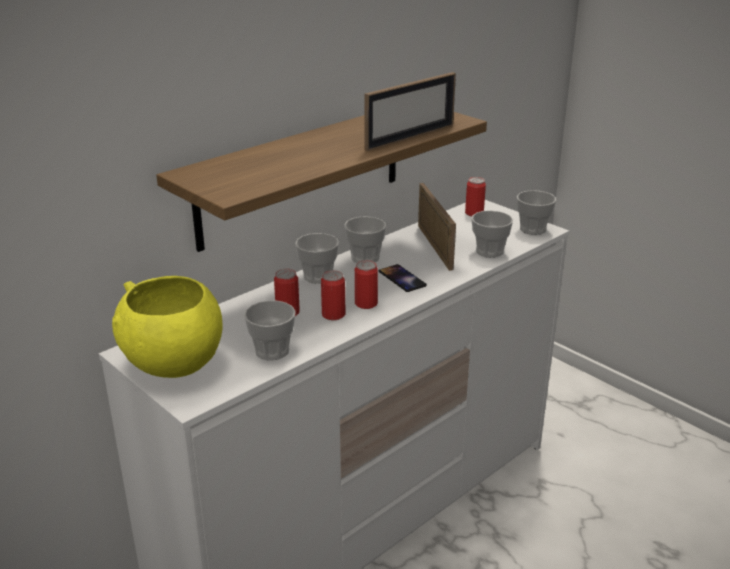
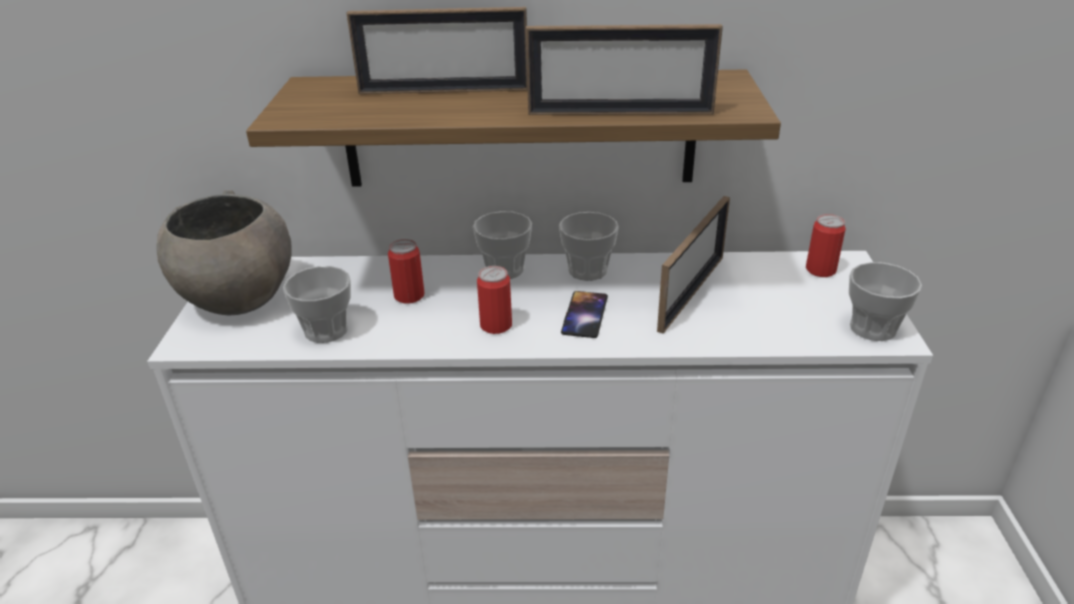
camera: 45 degrees right, 5 degrees up
yellow bowl [112,276,223,378] -> grey bowl [157,190,292,316]
can [321,270,345,320] -> none
cup [472,210,513,258] -> none
none -> picture frame [347,7,528,94]

